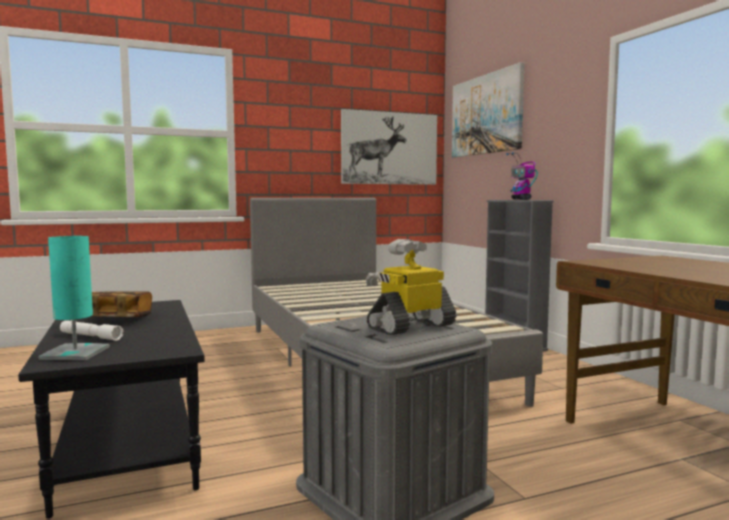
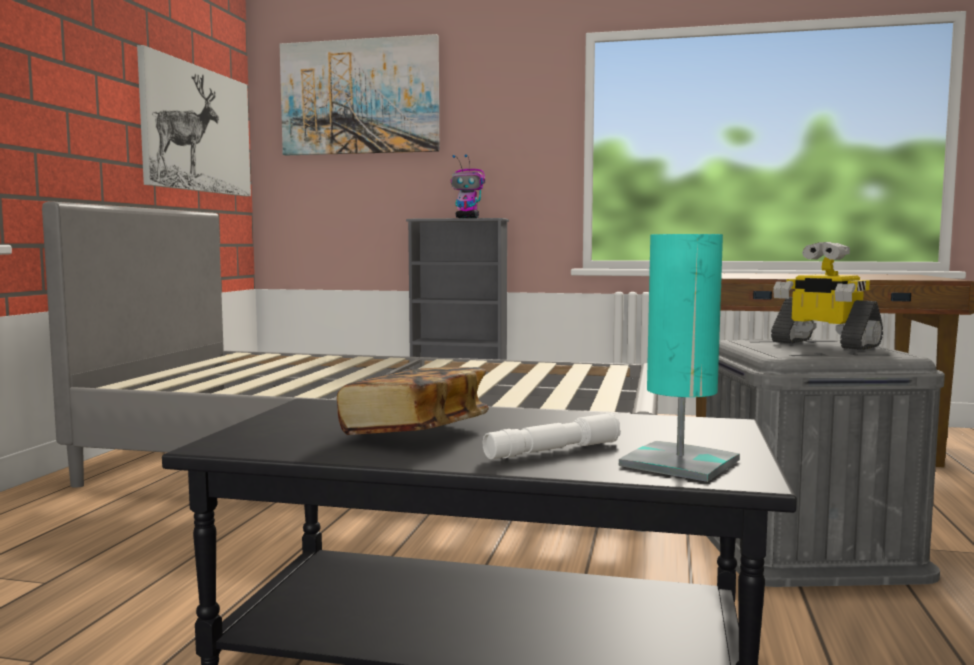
camera: 55 degrees left, 0 degrees up
toy robot [366,239,456,335] -> toy robot turned 45 degrees counterclockwise [771,242,883,350]

